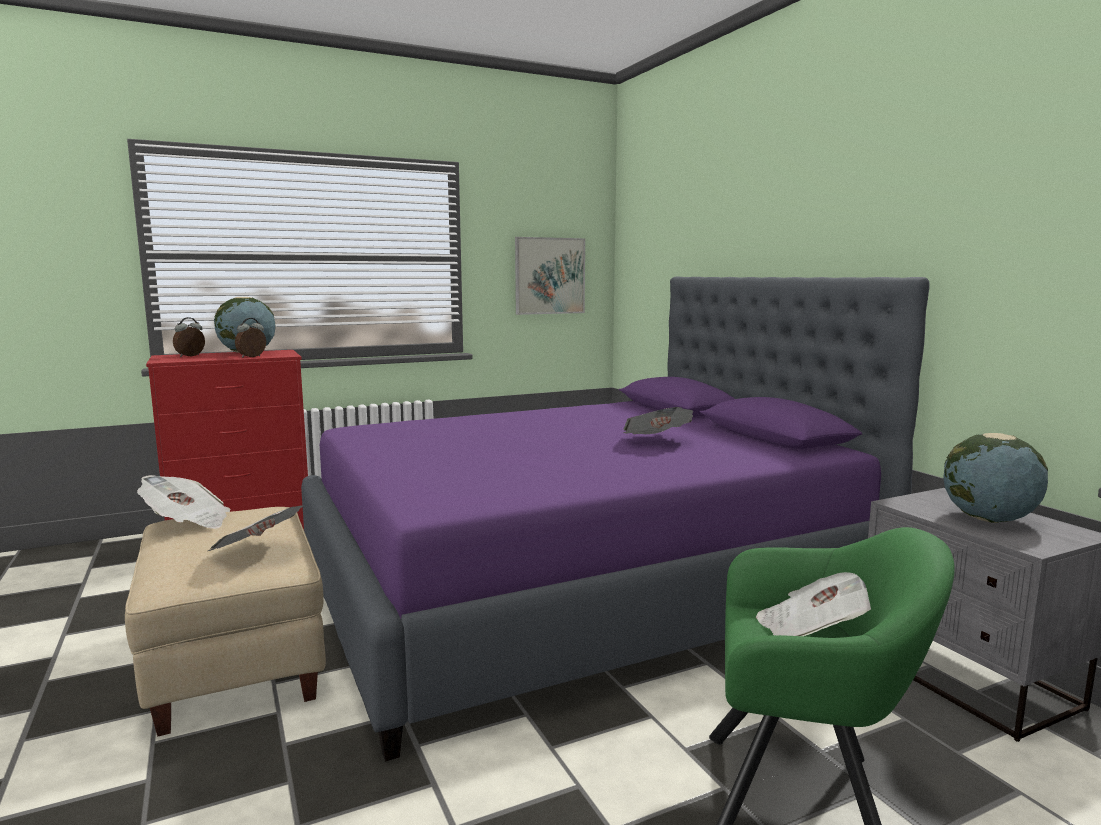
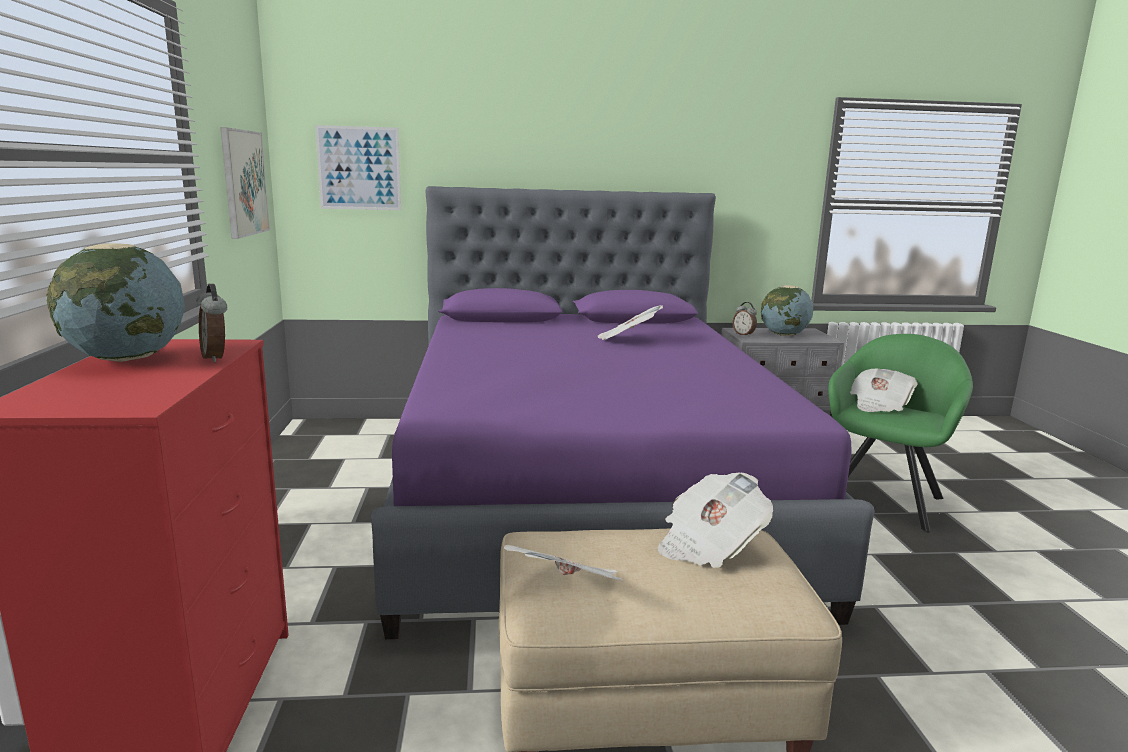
camera: 70 degrees left, 5 degrees up
alarm clock [173,317,205,357] -> alarm clock moved to [733,302,757,336]
none -> picture [315,125,401,210]

